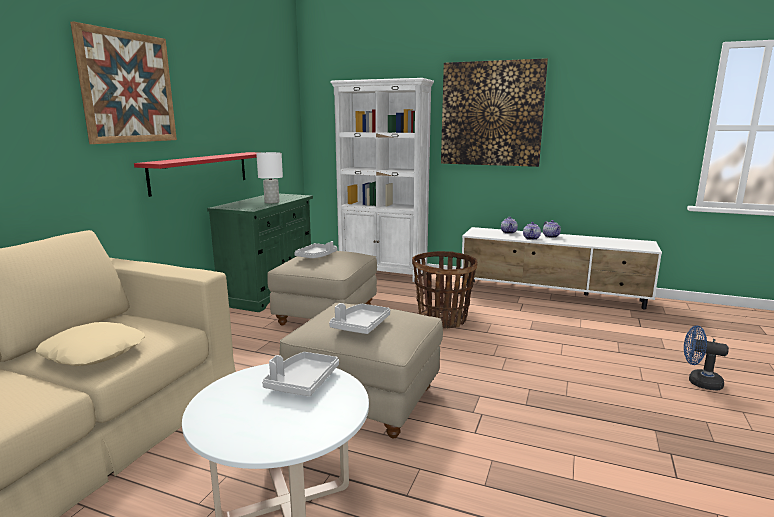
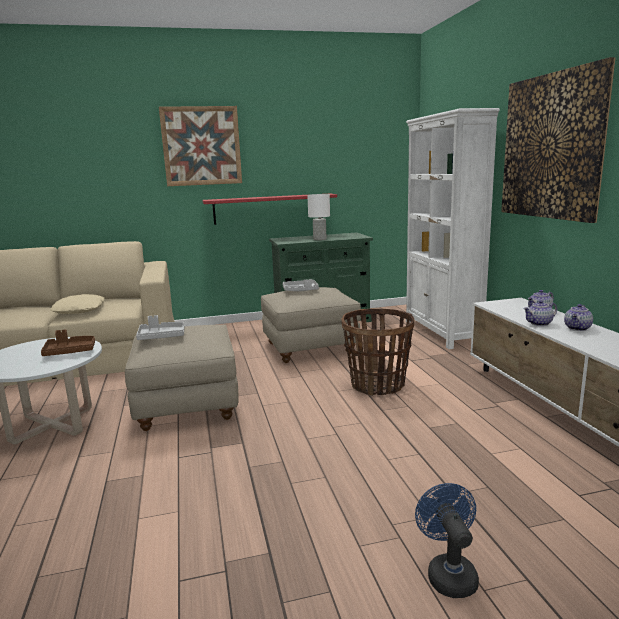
camera: 55 degrees right, 0 degrees up
grey tray [262,352,339,396] -> brown tray [41,329,95,356]

